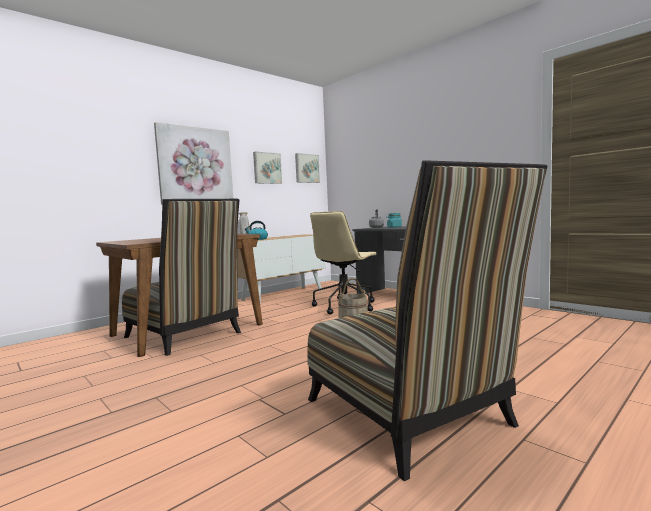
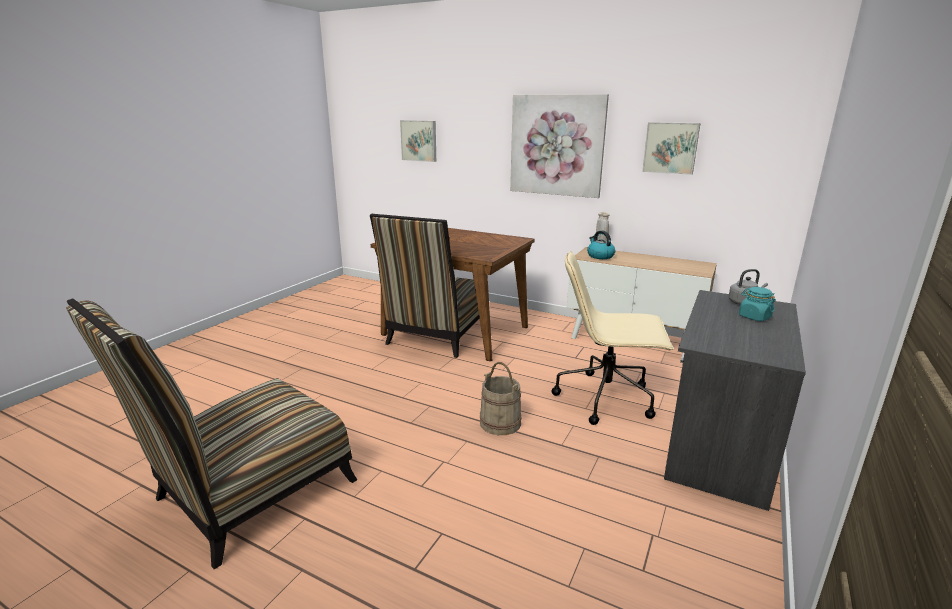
camera: 70 degrees right, 15 degrees up
picture [295,153,320,183] -> picture moved to [400,120,436,162]

